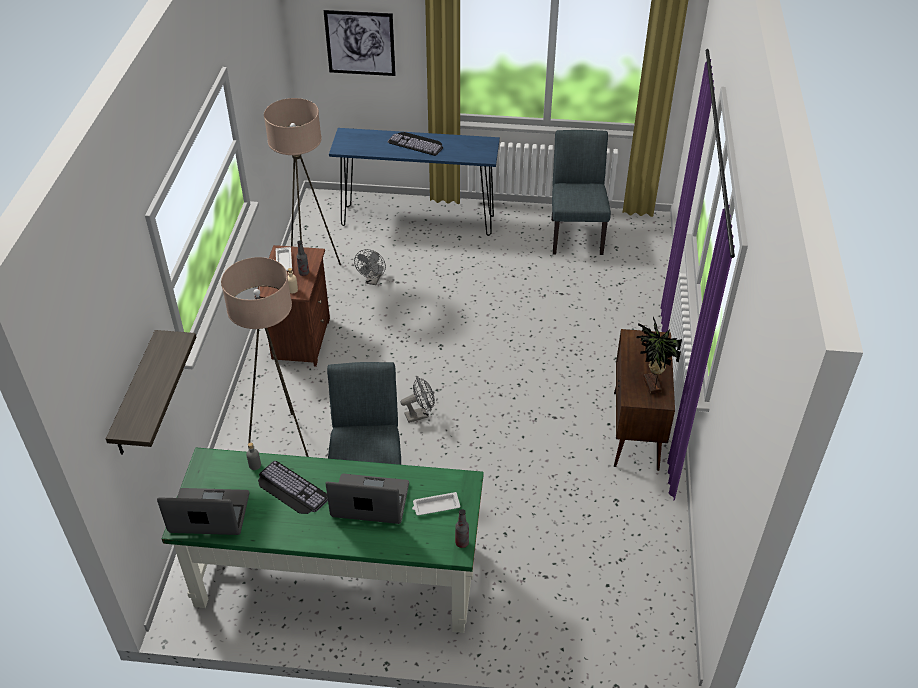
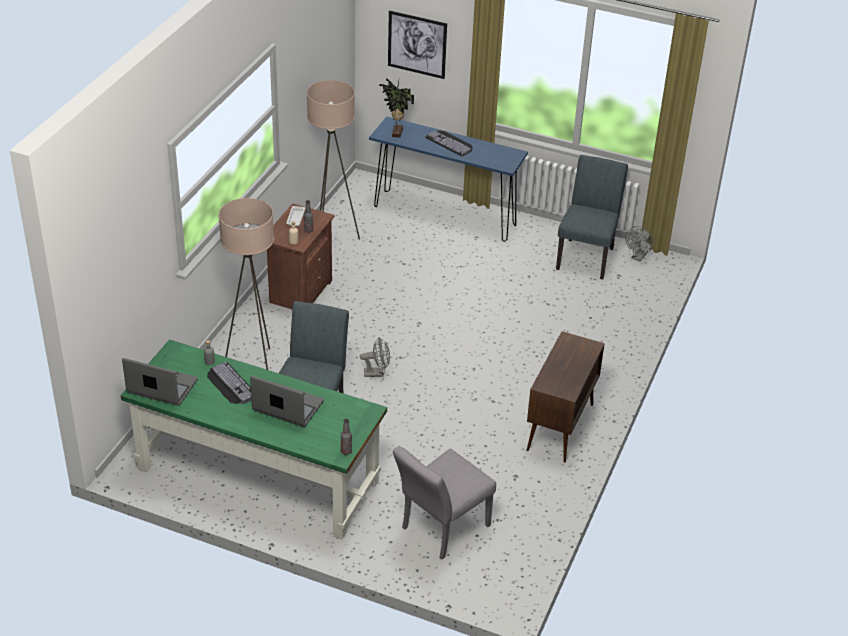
camera: 15 degrees right, 5 degrees down
shelf [106,330,196,455] -> none
grey fan [354,249,386,285] -> grey fan moved to [625,226,654,261]
white tray [412,492,460,515] -> none
potted plant [636,317,682,395] -> potted plant moved to [379,77,414,138]
none -> grey chair [393,446,496,559]

